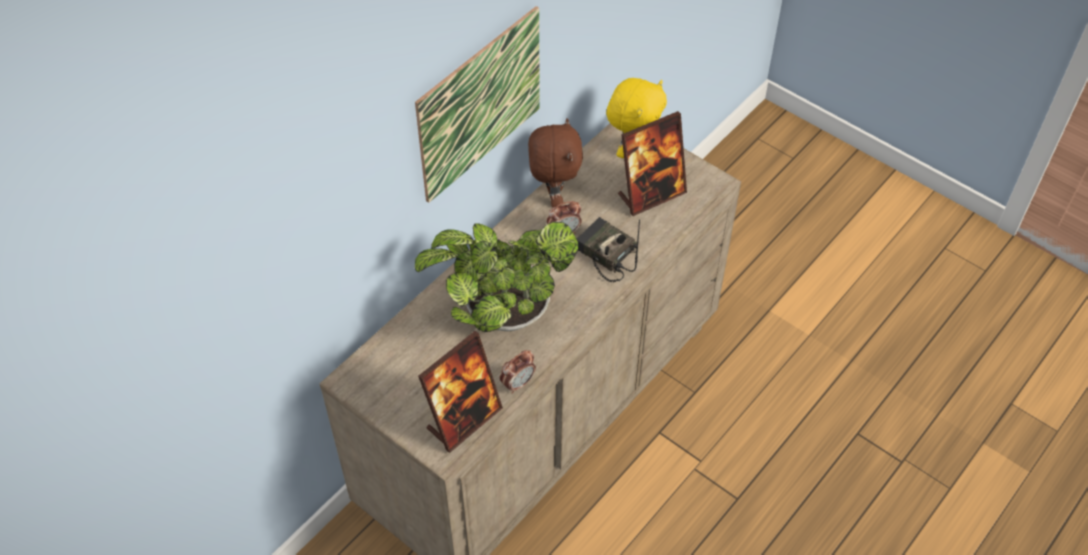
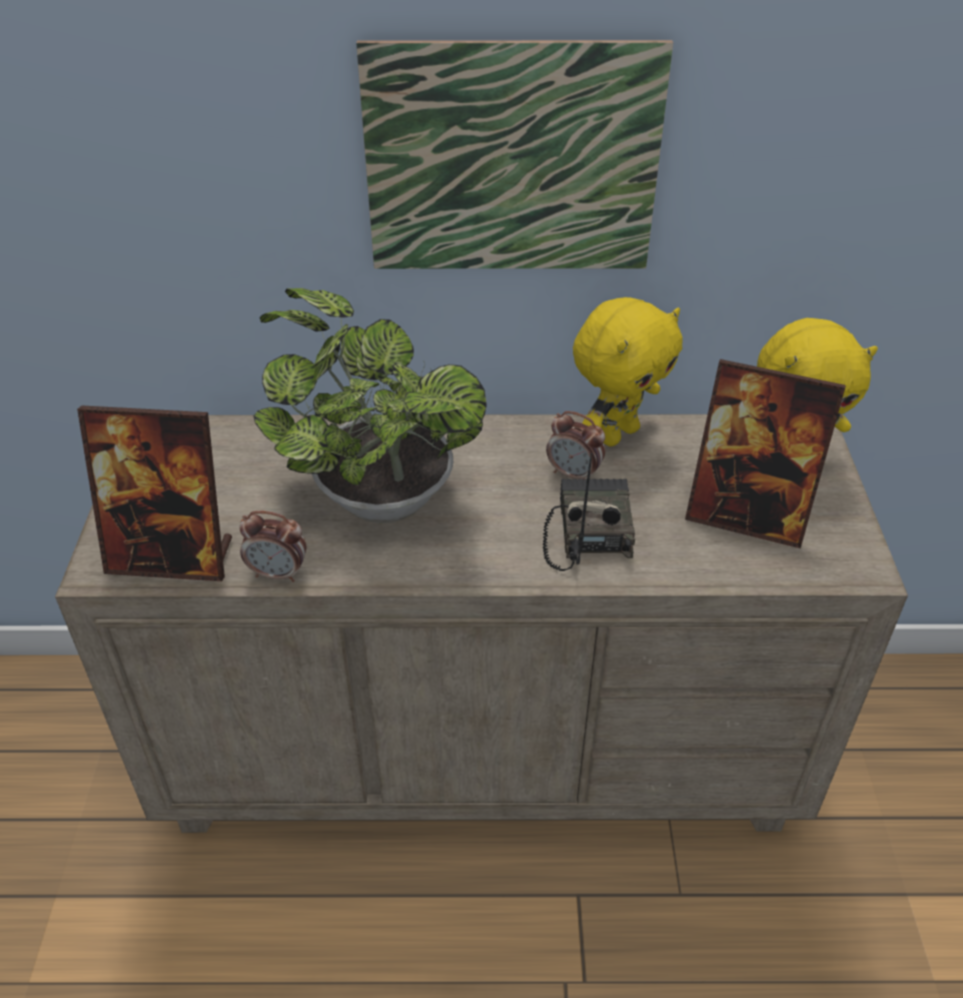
camera: 50 degrees right, 10 degrees down
brown plush toy [528,118,583,207] -> yellow plush toy [573,297,682,446]

